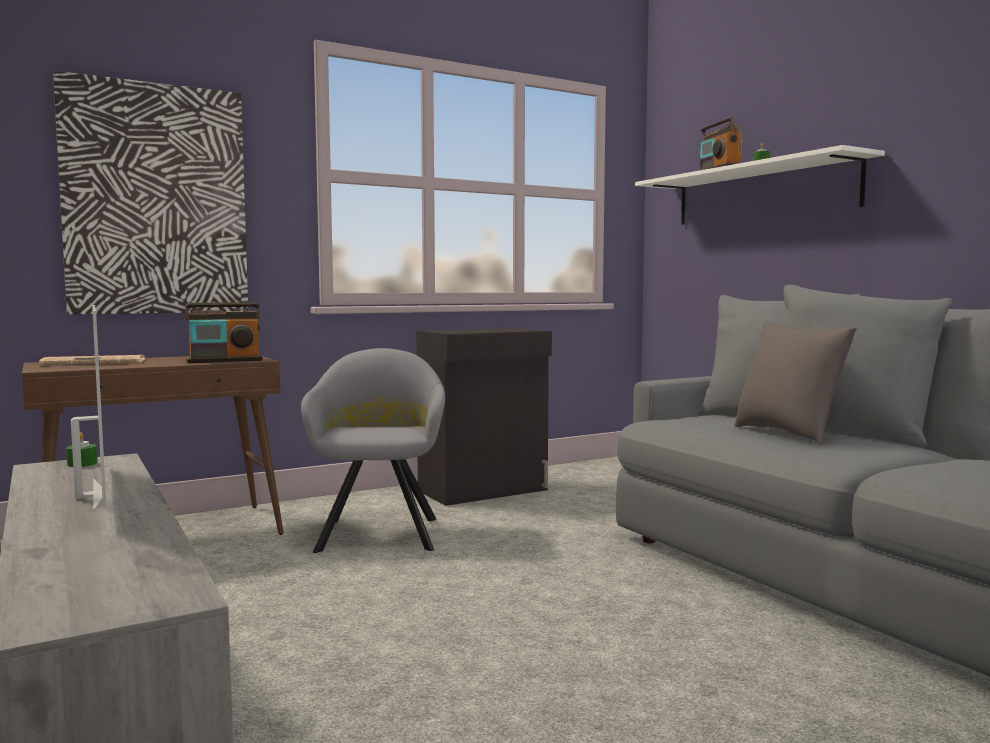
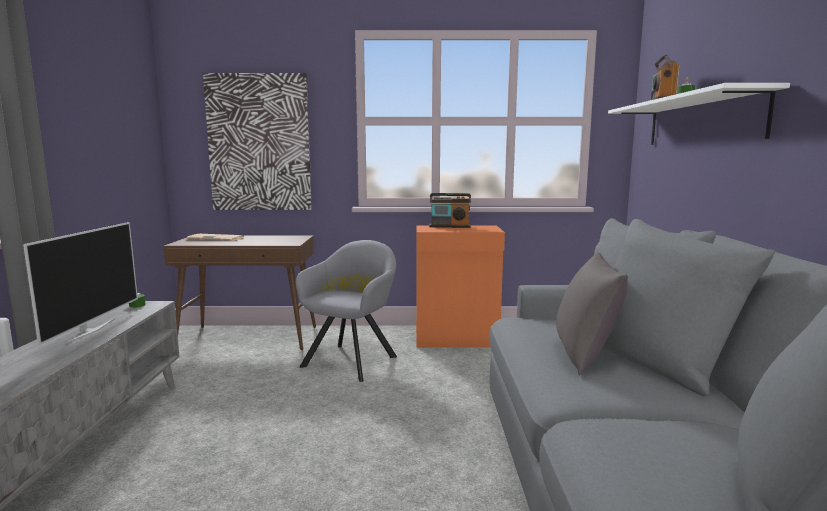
camera: 30 degrees right, 5 degrees up
radio [185,302,263,363] -> radio moved to [429,193,471,228]
black cabinet [416,328,552,506] -> orange cabinet [416,226,505,347]

